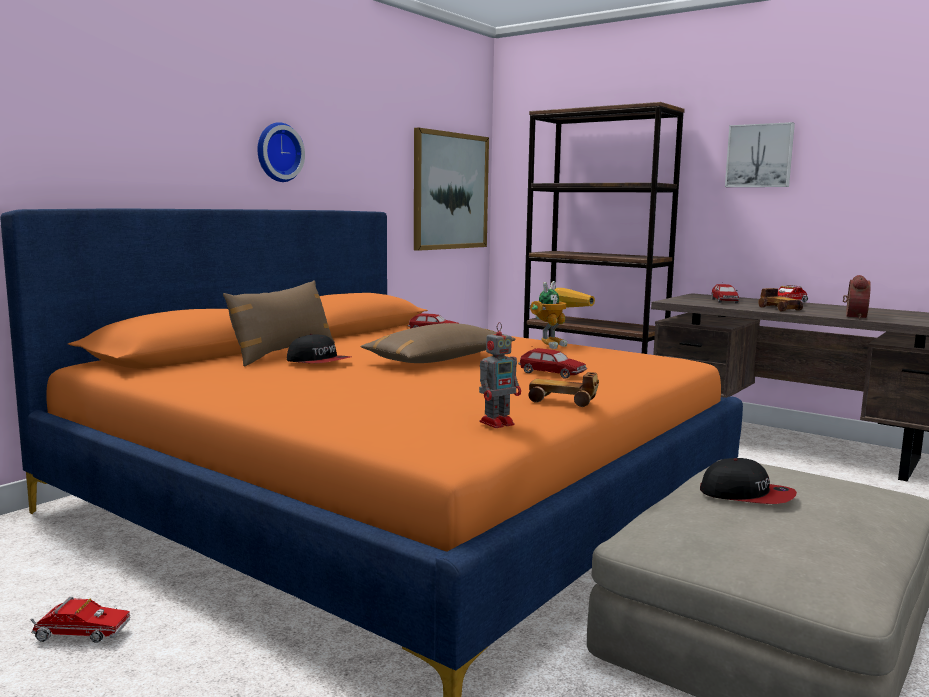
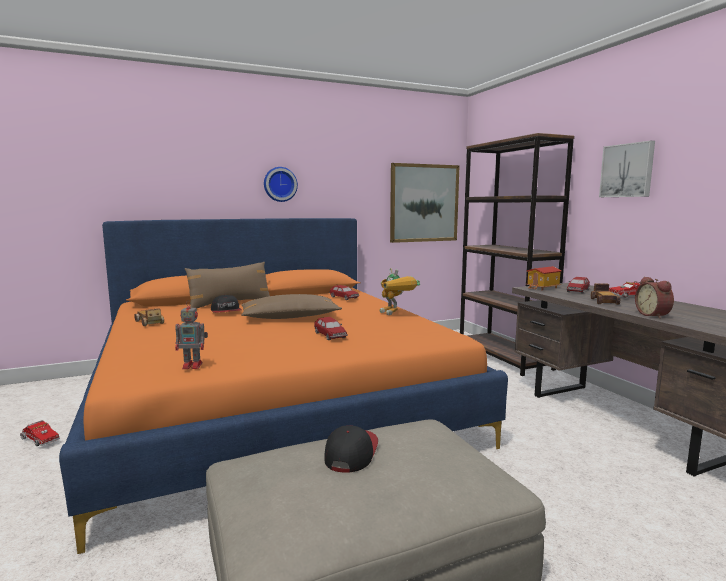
camera: 30 degrees right, 0 degrees up
toy car [528,372,599,407] -> toy car moved to [134,308,164,326]
toy robot [529,281,595,349] -> toy robot turned 75 degrees clockwise [380,268,420,315]
cap [700,458,797,504] -> cap turned 135 degrees counterclockwise [324,425,378,473]
alarm clock [843,275,871,319] -> alarm clock turned 120 degrees clockwise [635,277,674,319]
none -> toy house [526,266,562,290]

